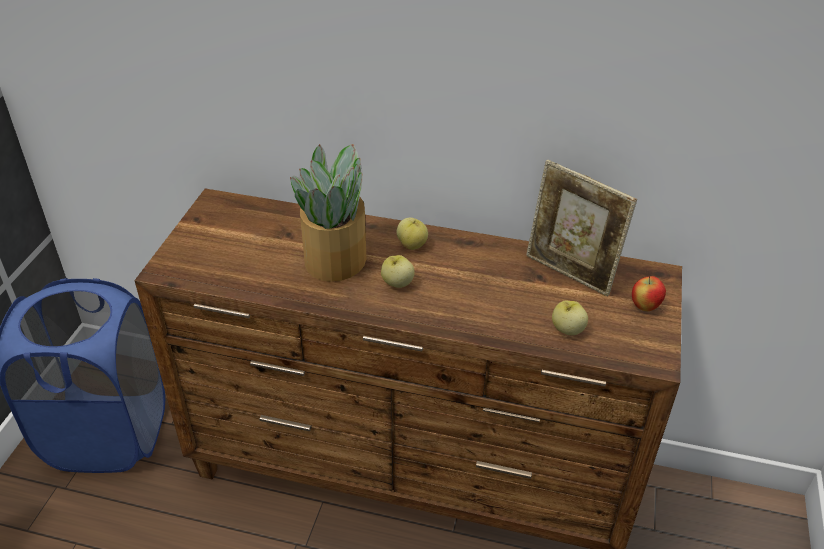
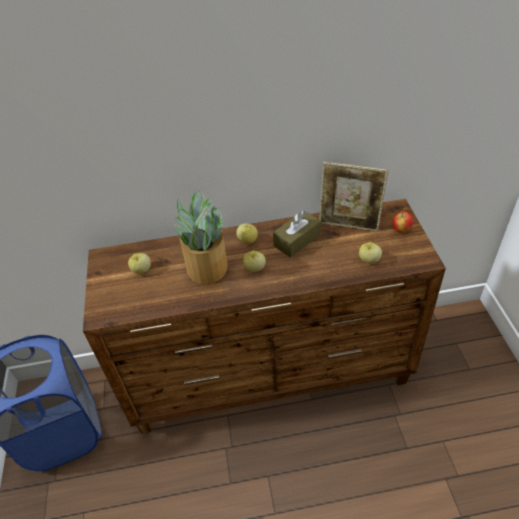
camera: 20 degrees left, 5 degrees up
none -> apple [128,253,151,274]
none -> brown tissue box [273,210,321,257]

